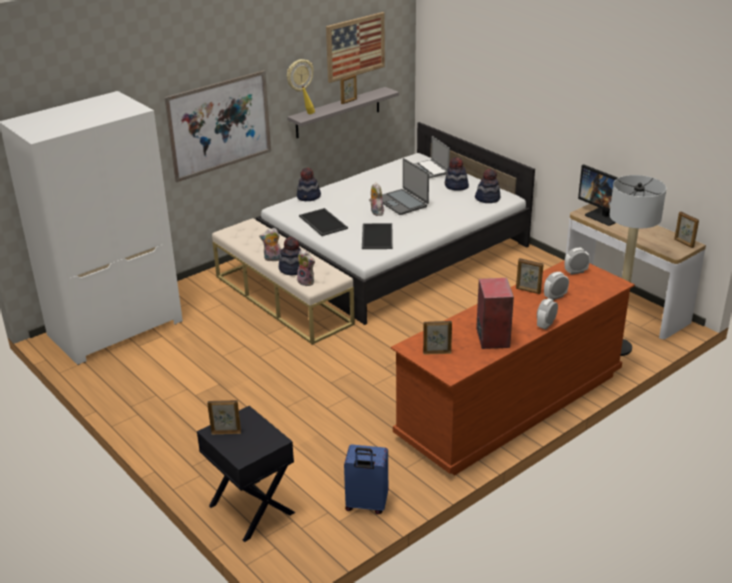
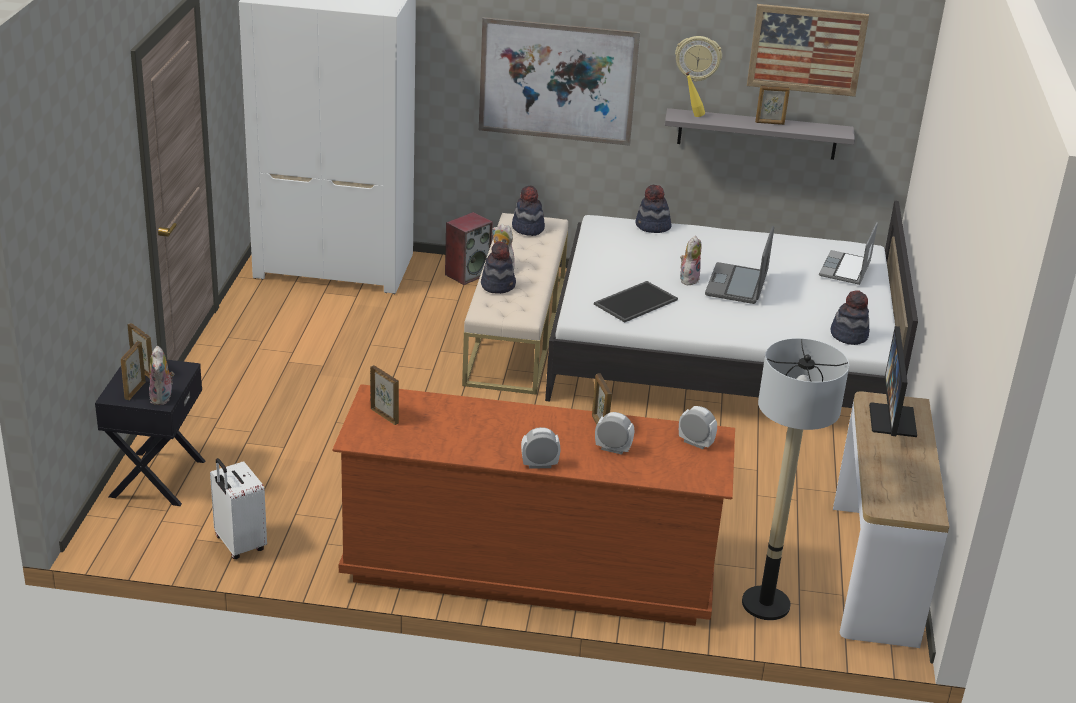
camera: 45 degrees right, 0 degrees up
plush toy [297,250,315,286] -> plush toy moved to [149,346,174,405]
tray [299,208,348,236] -> none
blue suitcase [344,444,388,514] -> white suitcase [210,458,267,559]
hat [445,157,469,191] -> hat moved to [512,186,545,236]
speaker [476,278,514,349] -> speaker moved to [445,212,493,285]
picture frame [674,212,699,248] -> picture frame moved to [121,341,146,400]

